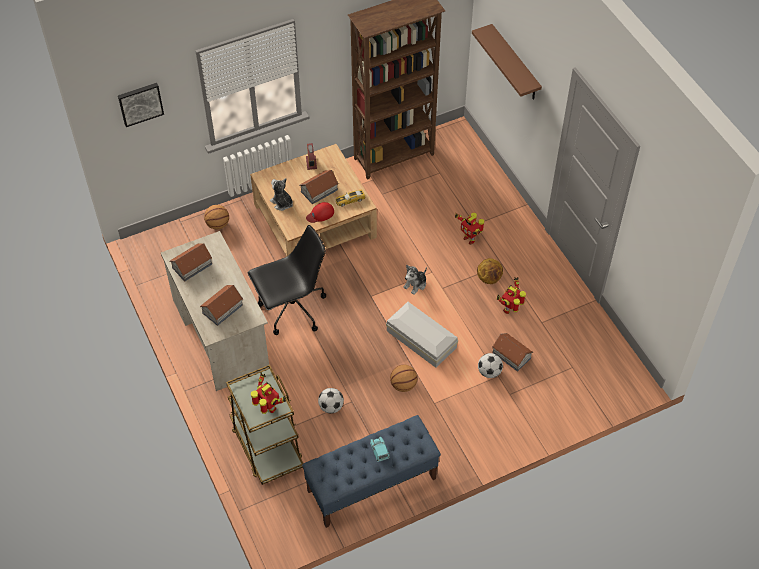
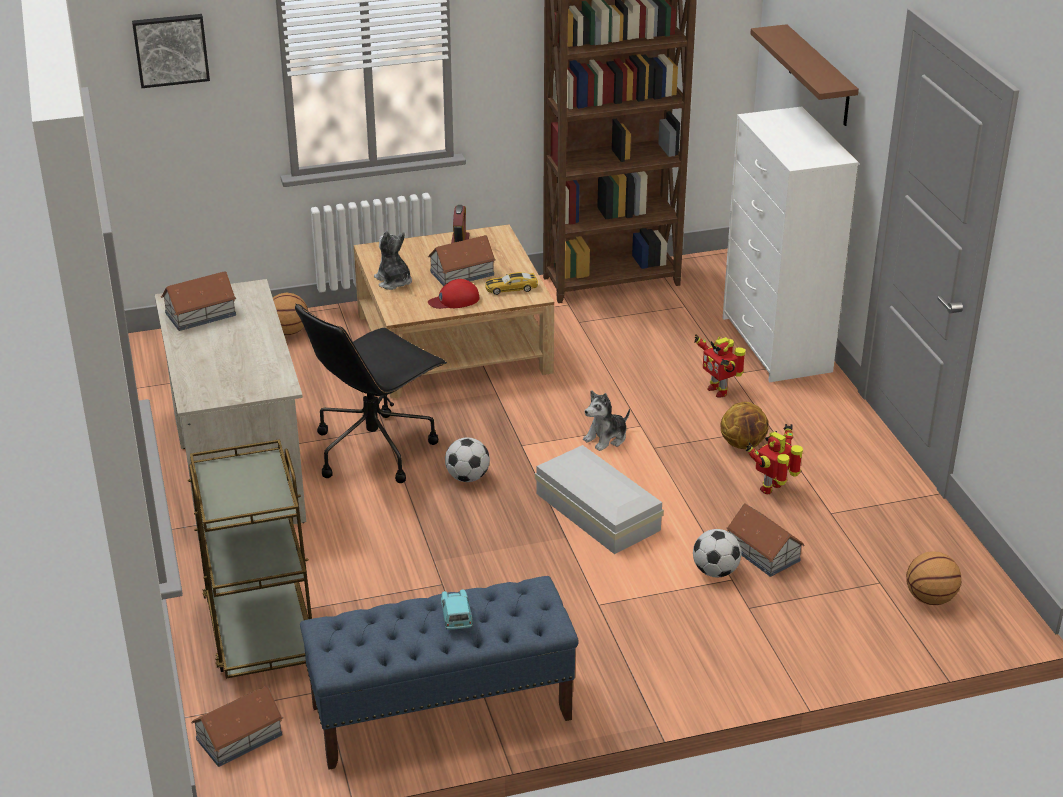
camera: 10 degrees right, 20 degrees down
toy house [200,285,243,326] -> toy house moved to [191,686,284,767]
black office chair [248,225,326,335] -> black office chair turned 150 degrees clockwise [295,303,447,483]
toy robot [251,372,286,414] -> none
football [318,388,344,413] -> football moved to [445,437,490,482]
basketball [390,364,417,392] -> basketball moved to [906,551,961,605]
none -> white dresser [723,107,859,382]

